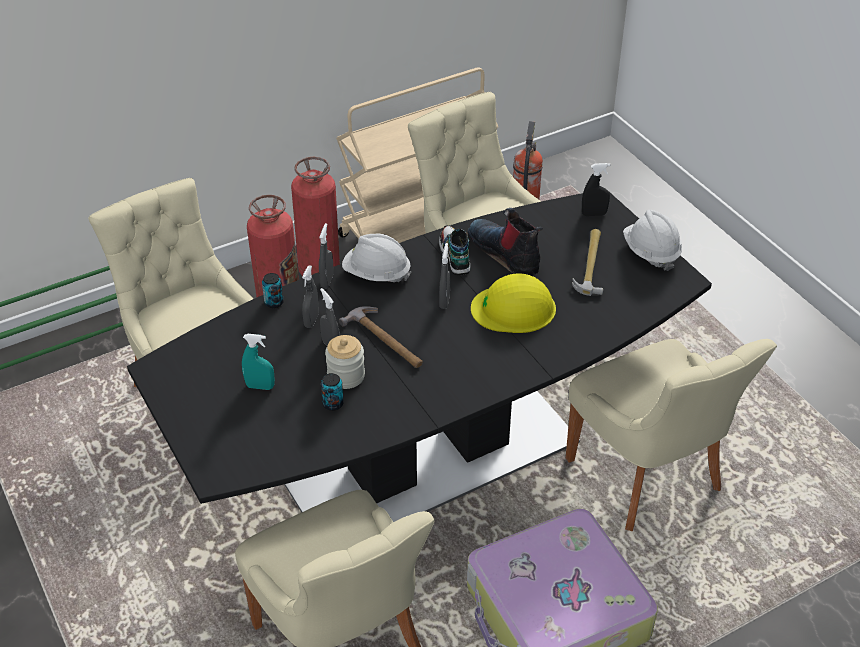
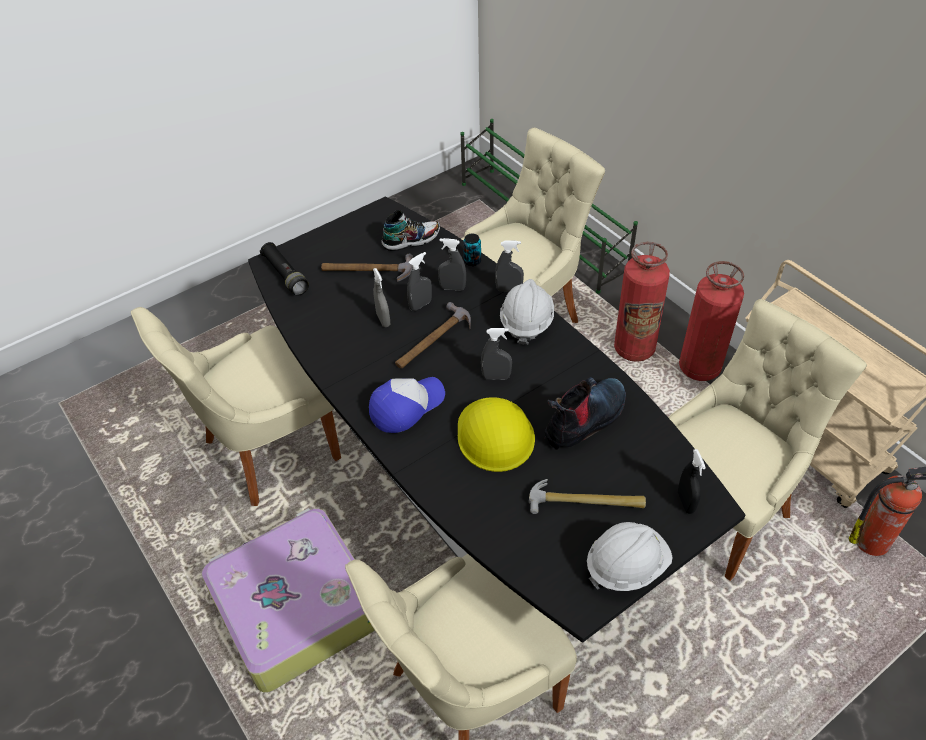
camera: 85 degrees right, 5 degrees up
turquoise spray bottle [242,334,275,390] -> hammer [321,254,413,282]
can [321,373,344,411] -> none
jar [325,335,365,389] -> grey spray bottle [373,268,390,327]
shoe [439,225,470,275] -> shoe moved to [381,210,440,251]
none -> black flashlight [260,242,309,296]
none -> cap [369,377,445,433]

